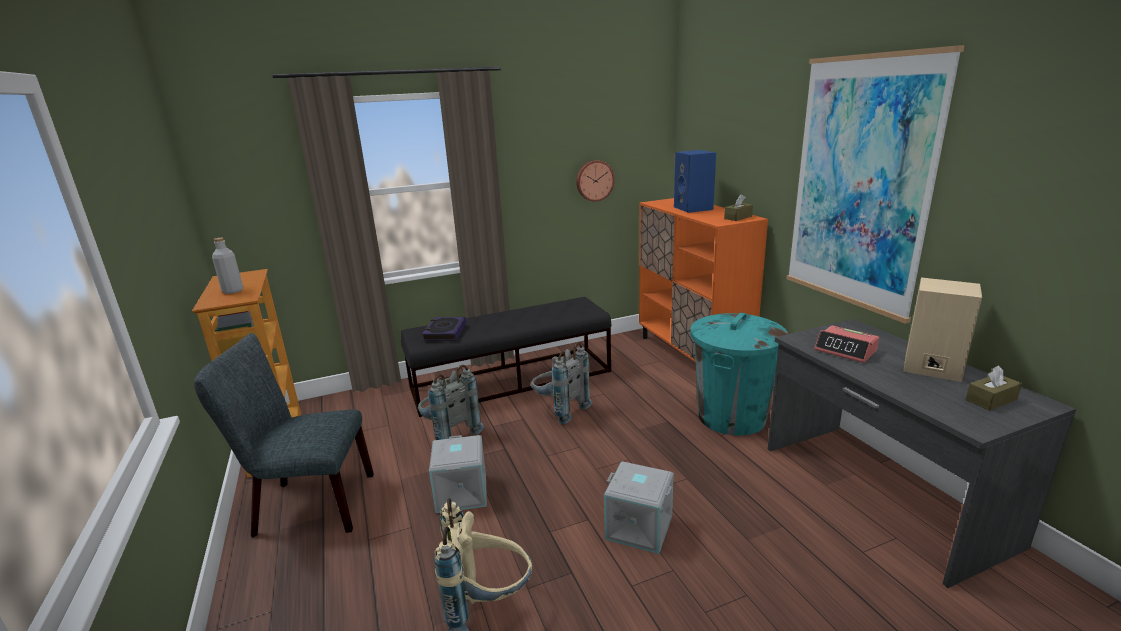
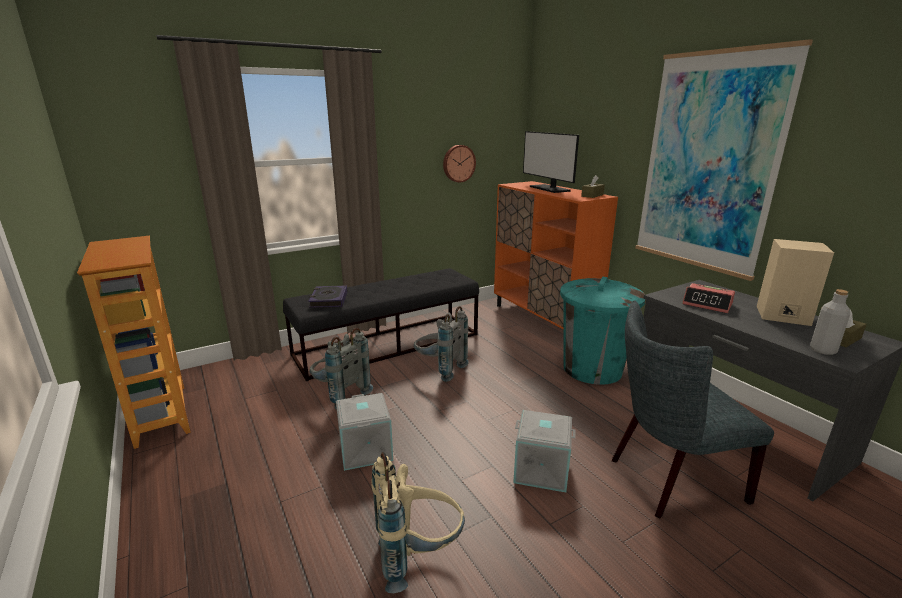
camera: 10 degrees left, 0 degrees up
grey chair [194,333,374,538] -> grey chair moved to [612,300,774,518]
grey bottle [212,238,243,294] -> grey bottle moved to [810,289,850,355]
blue speaker [674,150,716,213] -> monitor [523,131,579,193]

